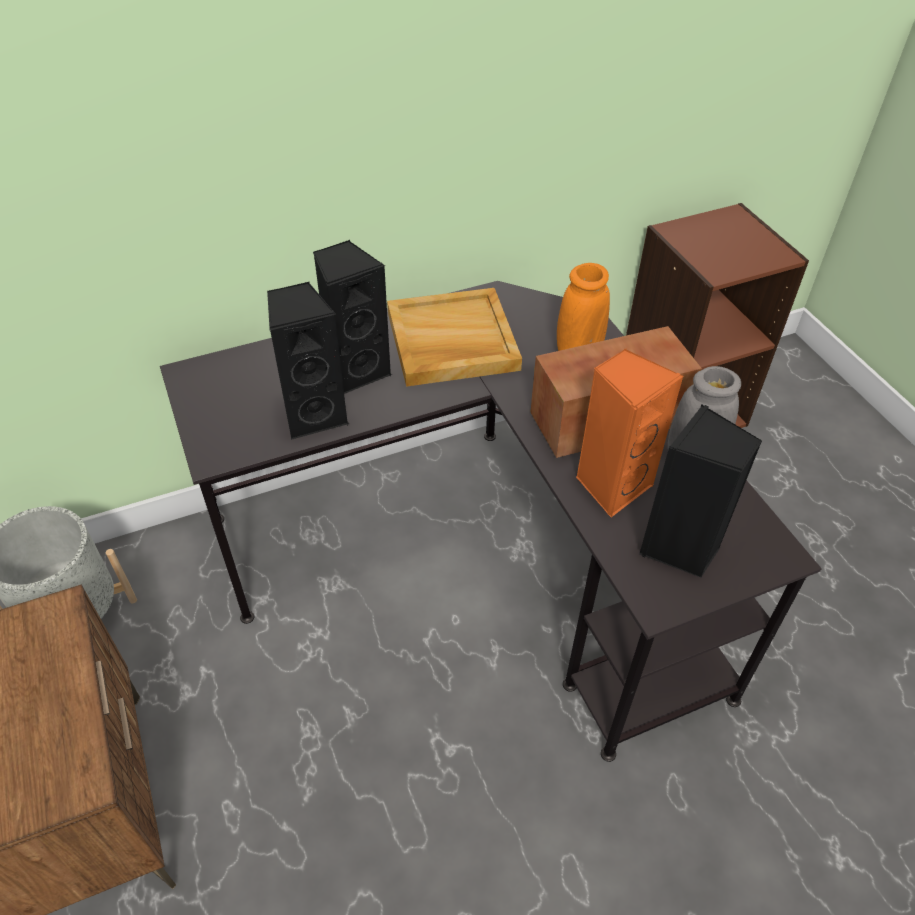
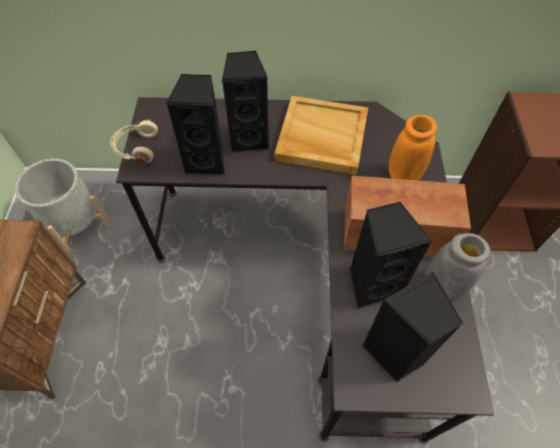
camera: 25 degrees right, 10 degrees up
orange speaker [576,349,683,518] -> black speaker [350,202,432,310]
none -> beige headphones [110,120,158,165]

